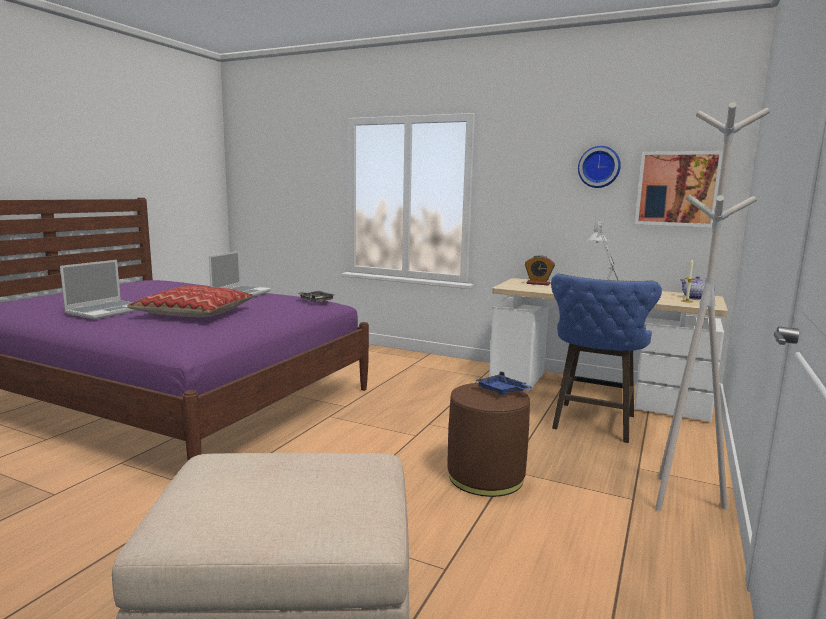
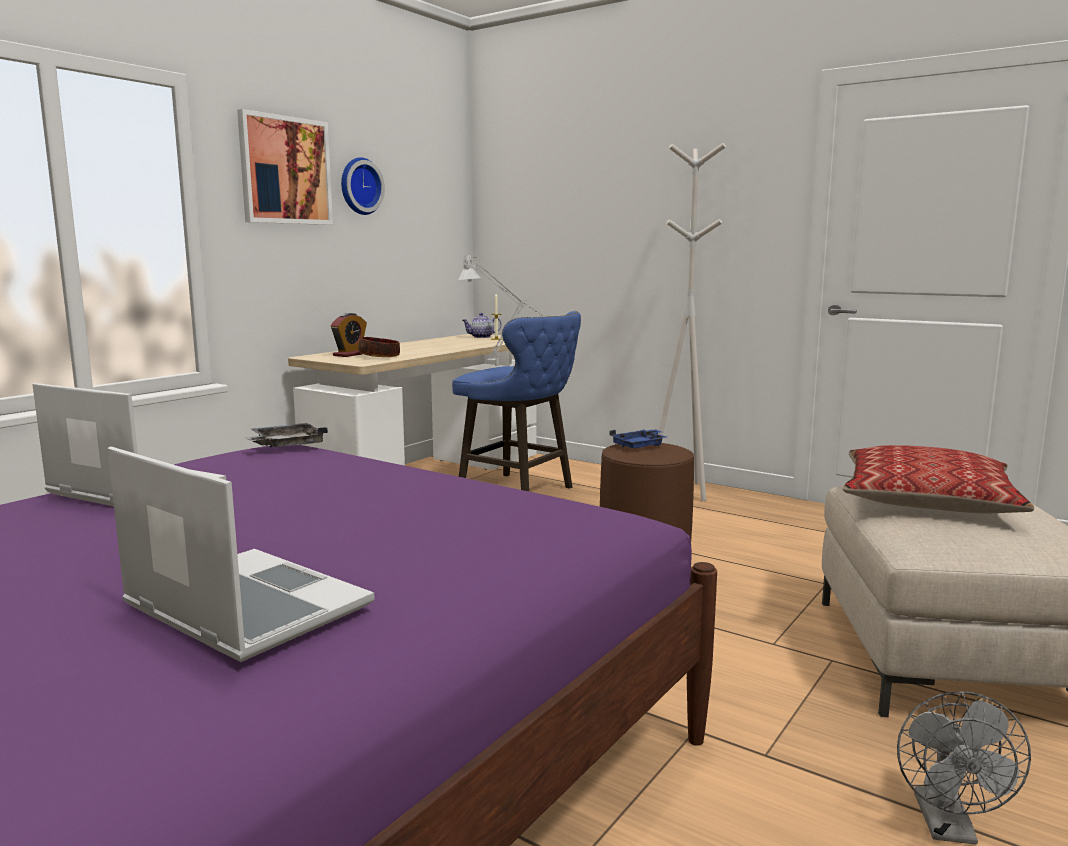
camera: 80 degrees left, 0 degrees up
pillow [127,286,254,317] -> pillow moved to [843,445,1034,513]
picture [635,151,723,227] -> picture moved to [237,109,333,225]
none -> bowl [358,337,400,357]
none -> grey fan [897,691,1031,844]

